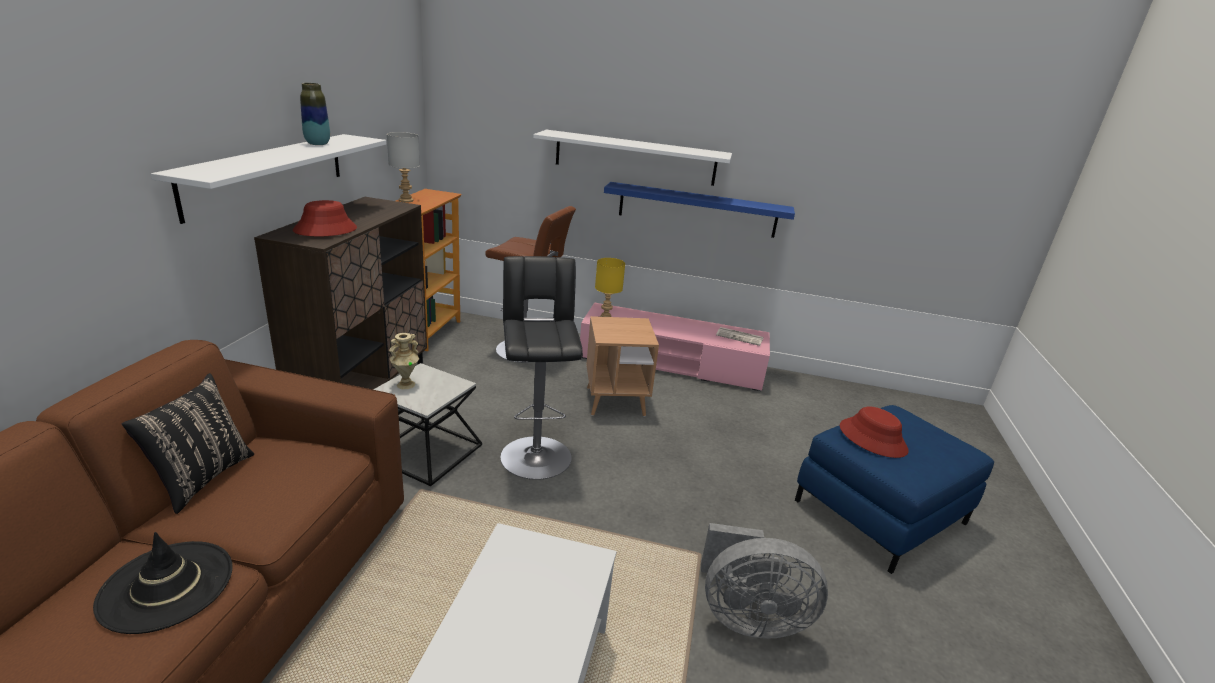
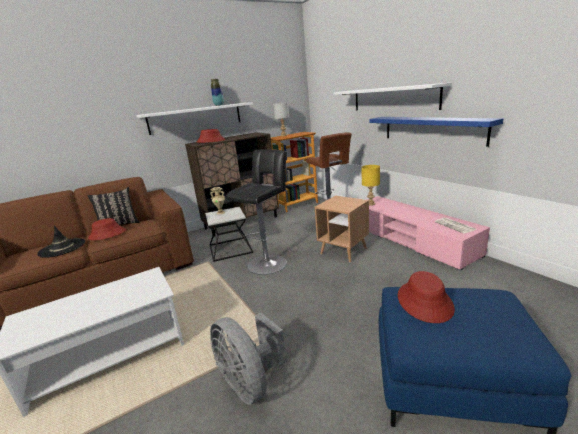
camera: 50 degrees right, 5 degrees down
none -> red hat [88,218,126,240]

